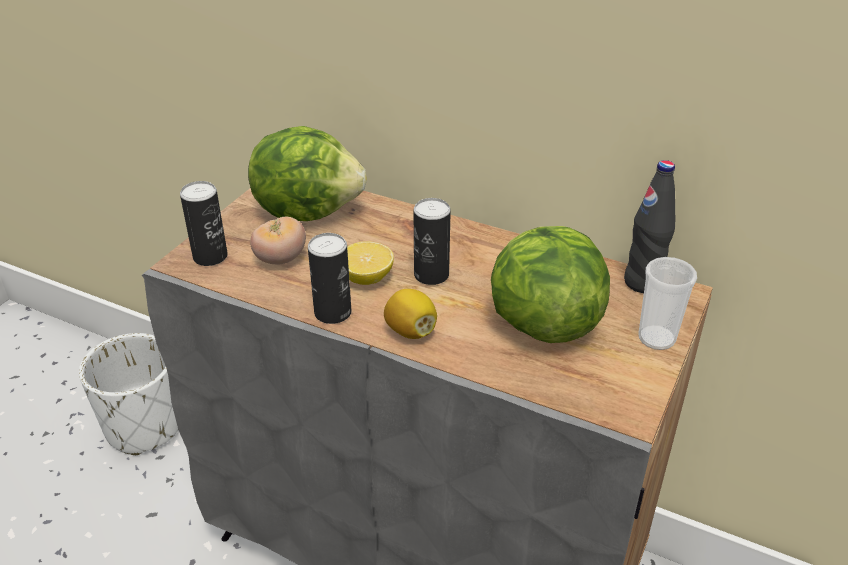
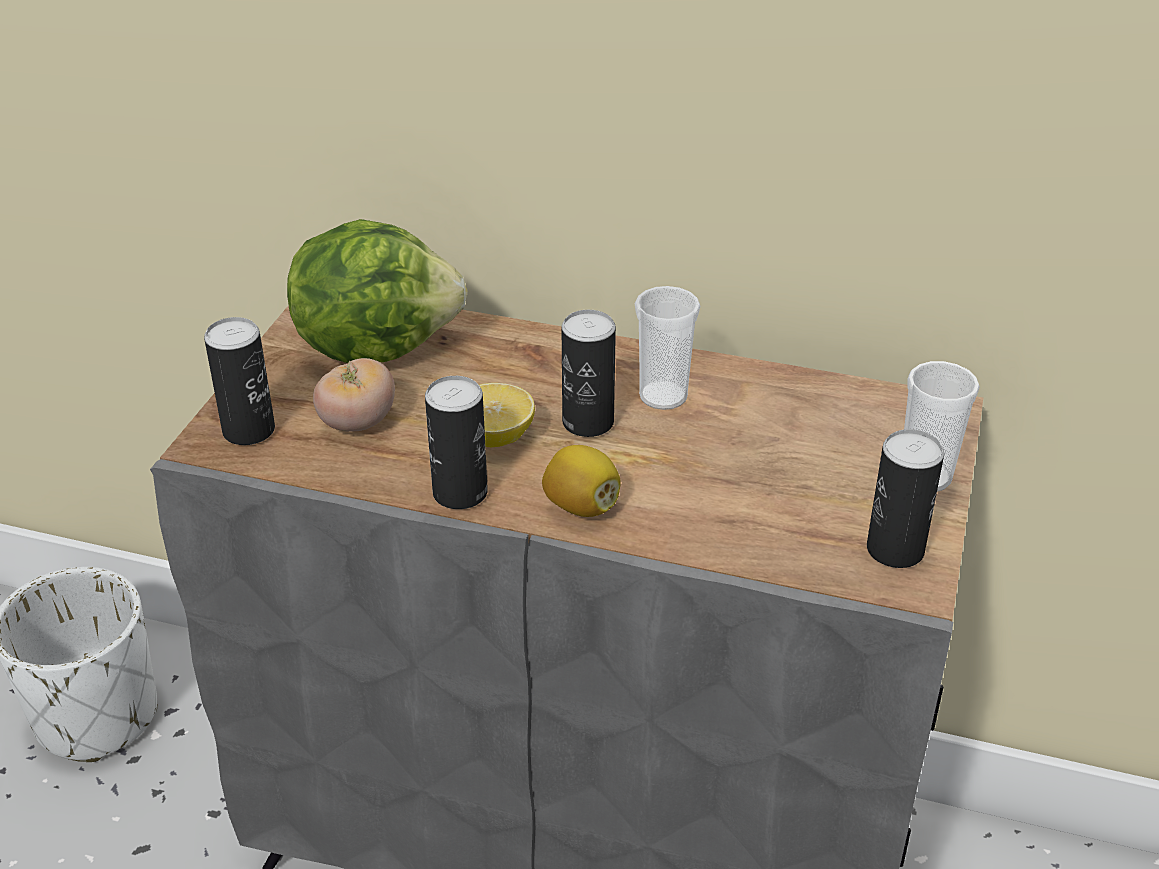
camera: 10 degrees left, 0 degrees up
lettuce [491,226,610,343] -> none
black bottle [624,160,675,293] -> none
none -> cup [635,286,700,410]
none -> can [867,429,944,568]

